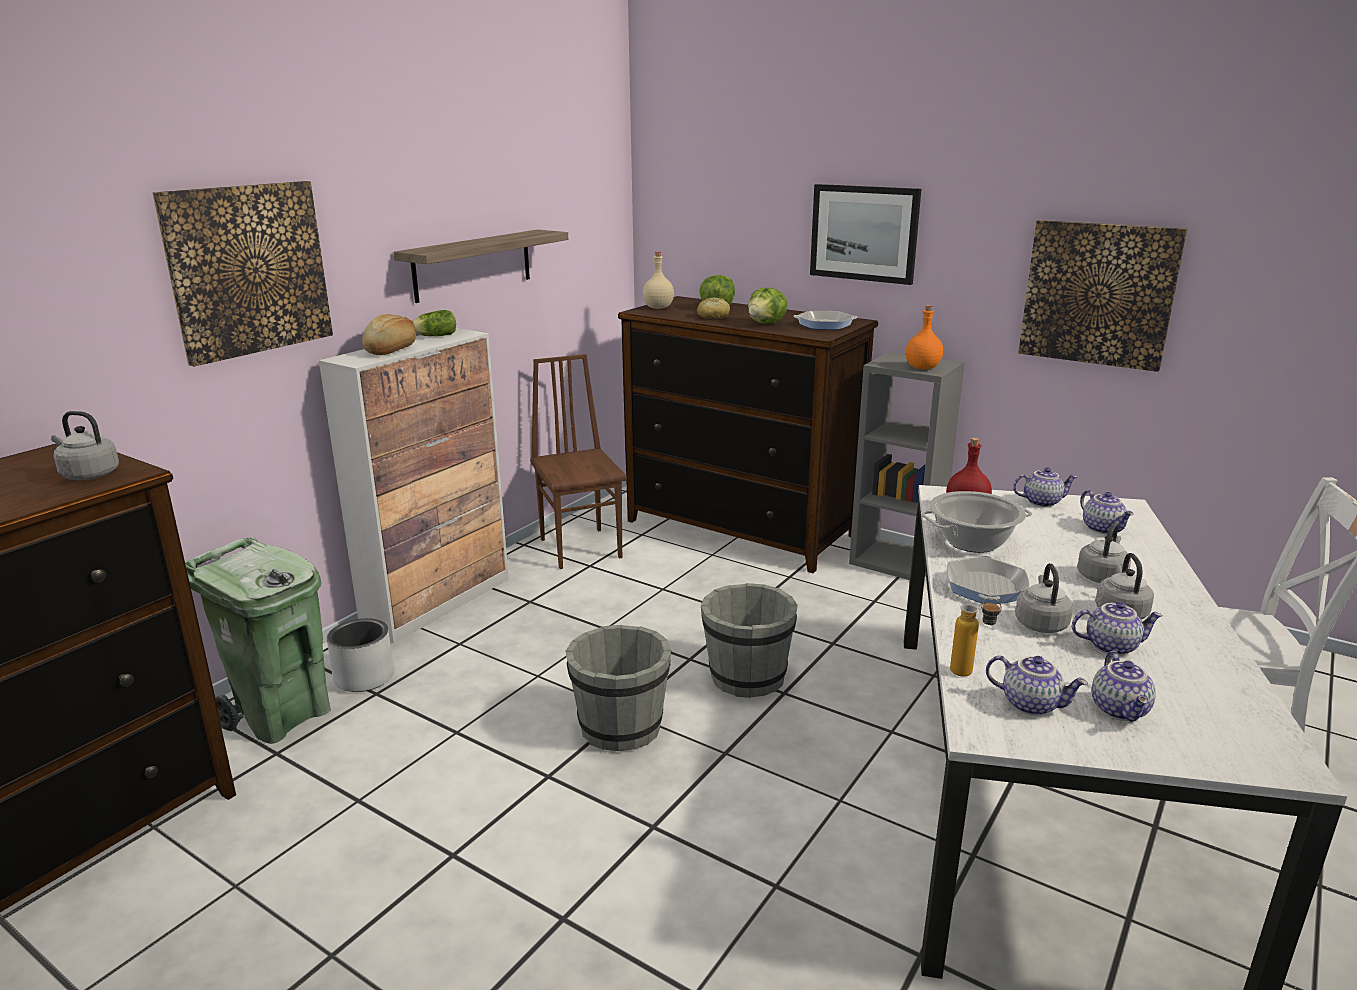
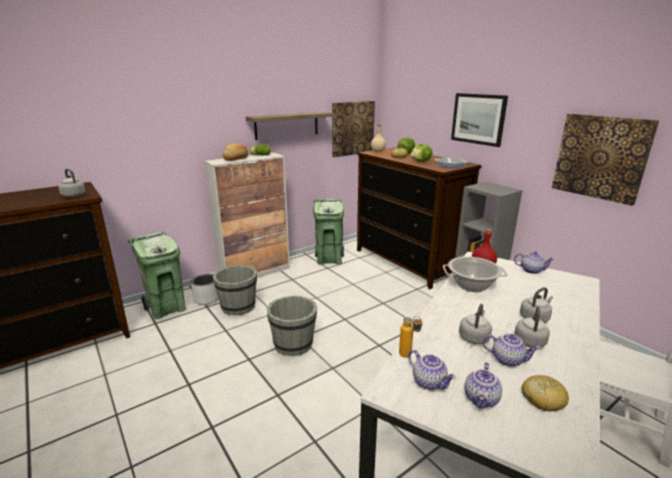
camera: 20 degrees right, 0 degrees up
picture [153,181,333,367] -> picture moved to [332,101,375,157]
brown chair [530,354,627,569] -> green trash can [313,199,344,265]
grey bucket [701,583,798,698] -> grey bucket moved to [213,265,257,315]
orange bottle [905,305,943,370] -> none
frying pan [947,555,1030,604] -> none
teapot [1080,490,1134,534] -> none
none -> bread [522,375,569,411]

